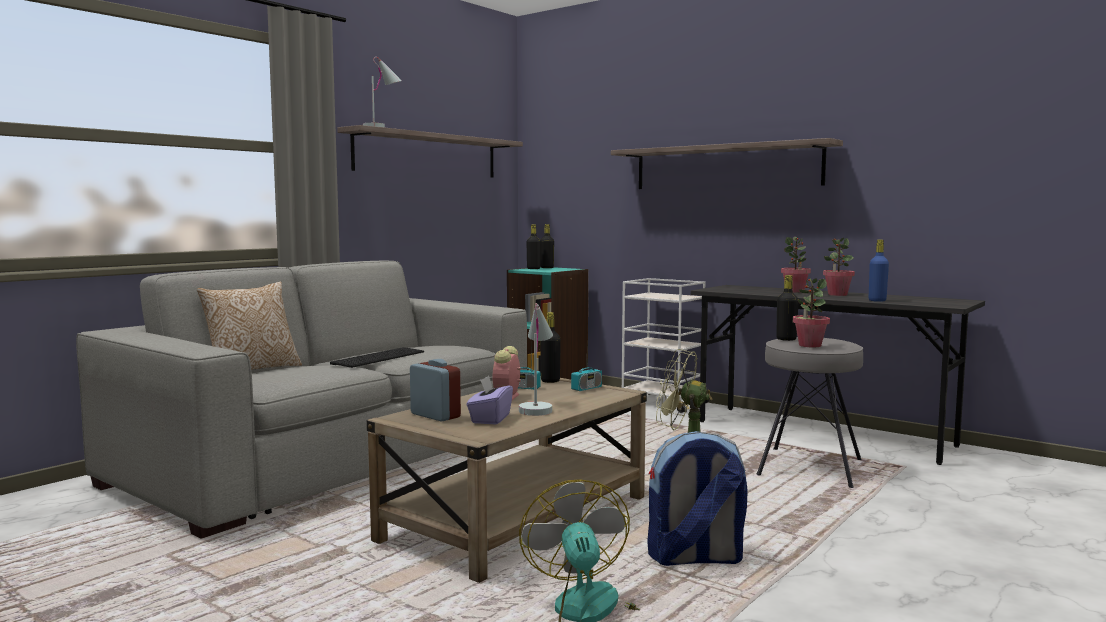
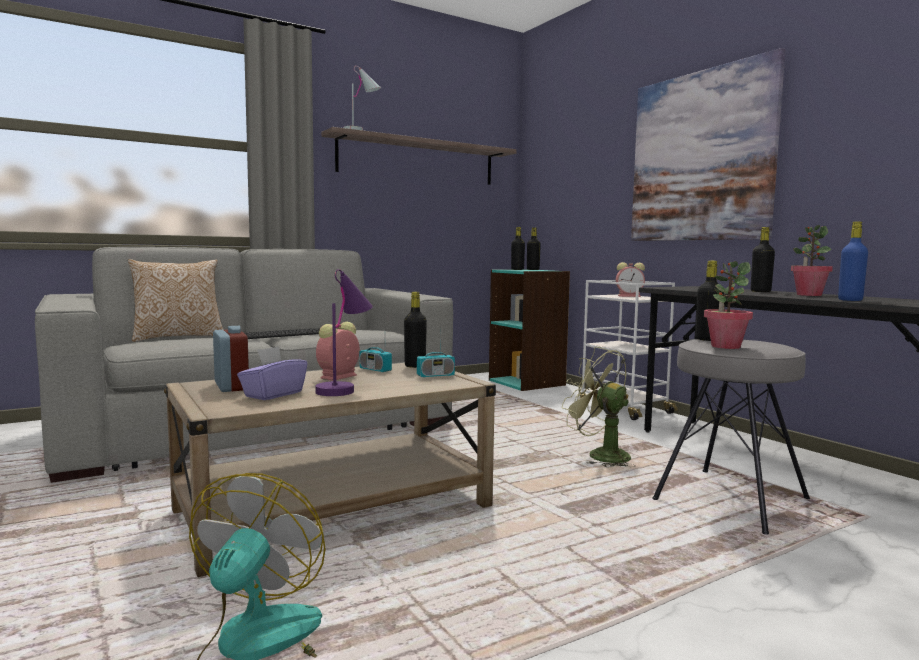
camera: 20 degrees right, 0 degrees up
white table lamp [519,303,553,416] -> purple table lamp [315,269,373,396]
shelf [611,138,843,189] -> picture [631,48,785,241]
backpack [647,431,748,566] -> none
potted plant [781,237,811,293] -> black bottle [751,227,775,292]
none -> alarm clock [616,262,645,297]

